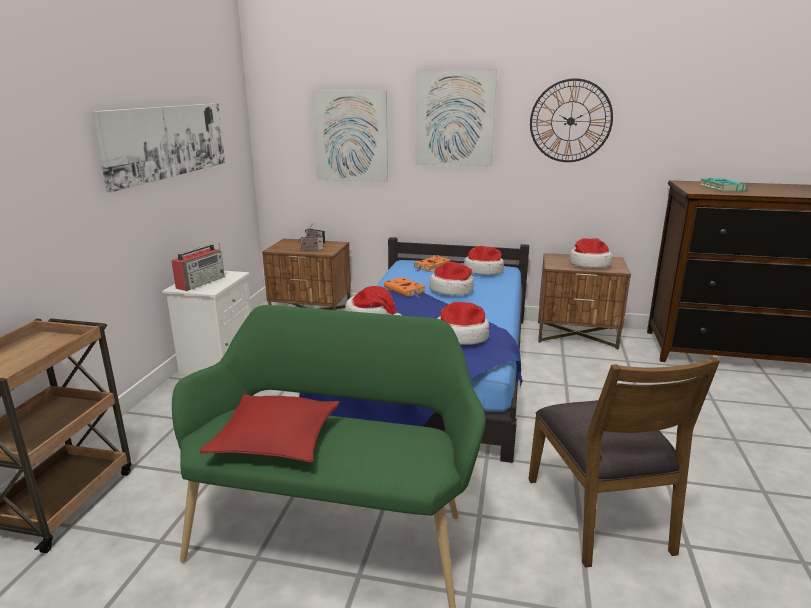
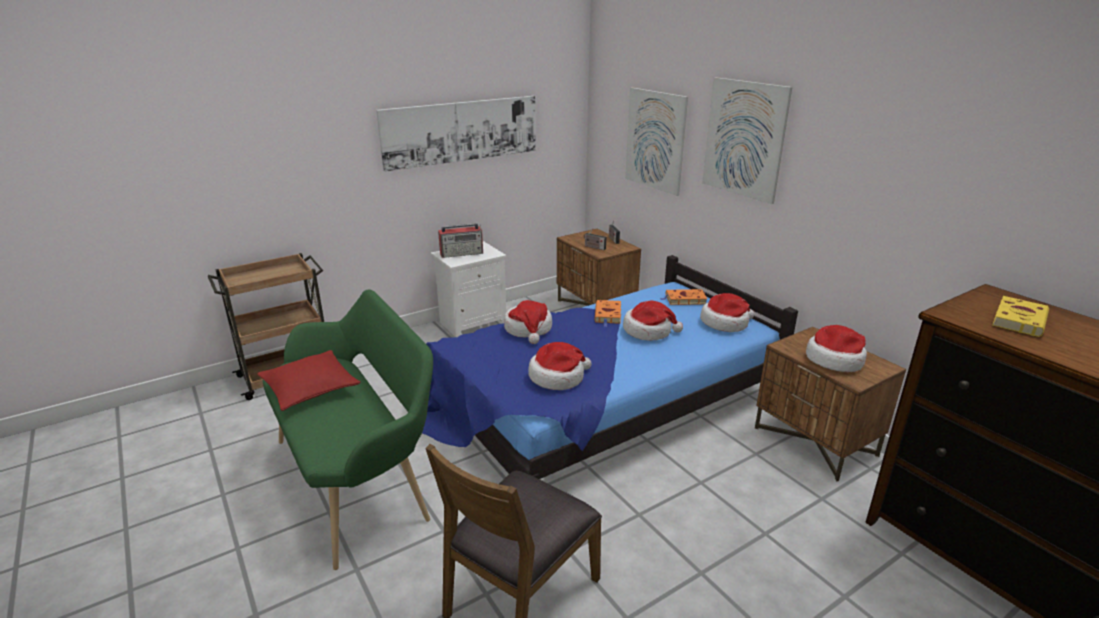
camera: 45 degrees right, 5 degrees up
wall clock [530,78,613,162] -> none
turquoise book [699,178,747,191] -> yellow book [992,296,1049,337]

